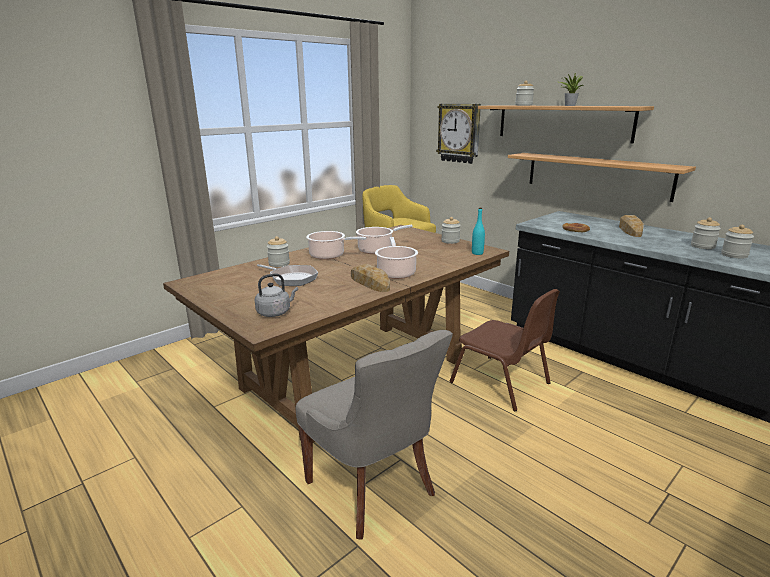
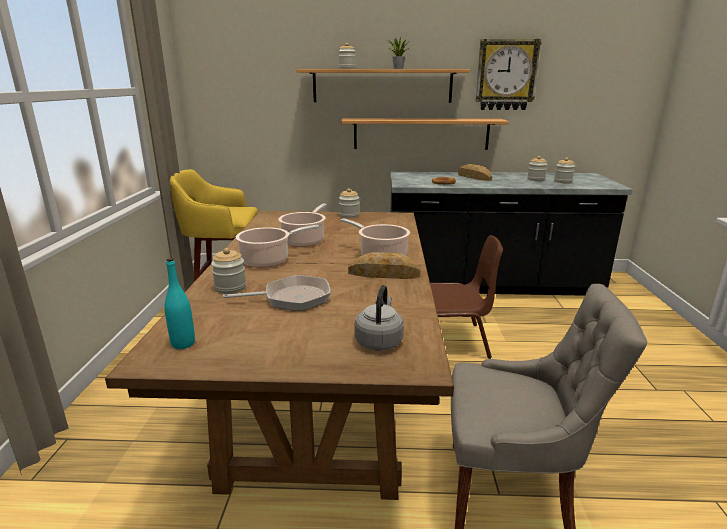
camera: 45 degrees left, 0 degrees up
wall clock [436,104,481,164] -> wall clock moved to [475,39,542,110]
turquoise bottle [472,208,485,255] -> turquoise bottle moved to [164,258,195,349]

